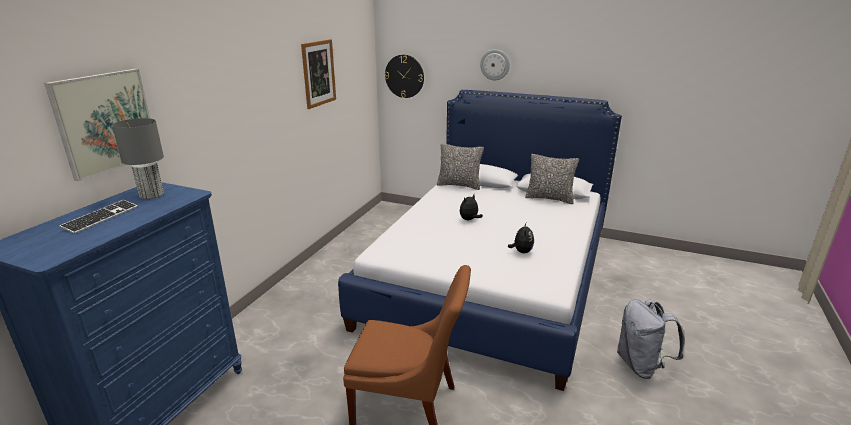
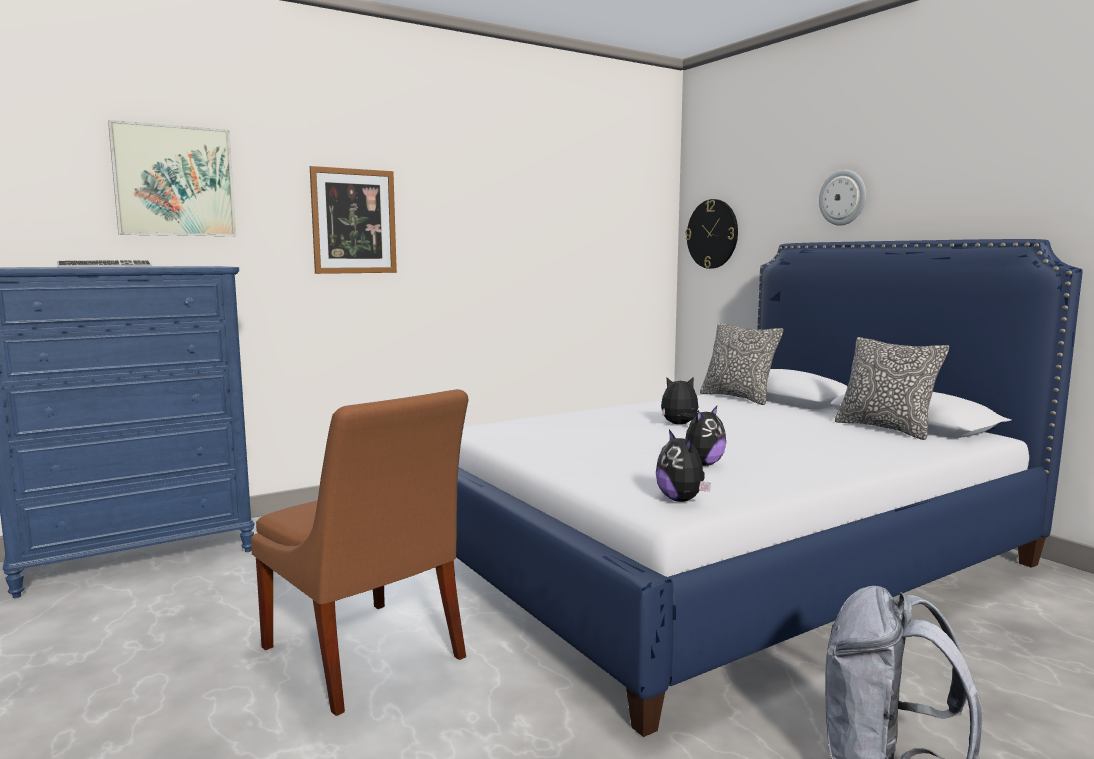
camera: 35 degrees right, 15 degrees down
grey table lamp [112,118,164,199] -> none
picture [301,39,336,109] -> picture moved to [310,166,397,274]
none -> plush toy [656,430,711,502]

